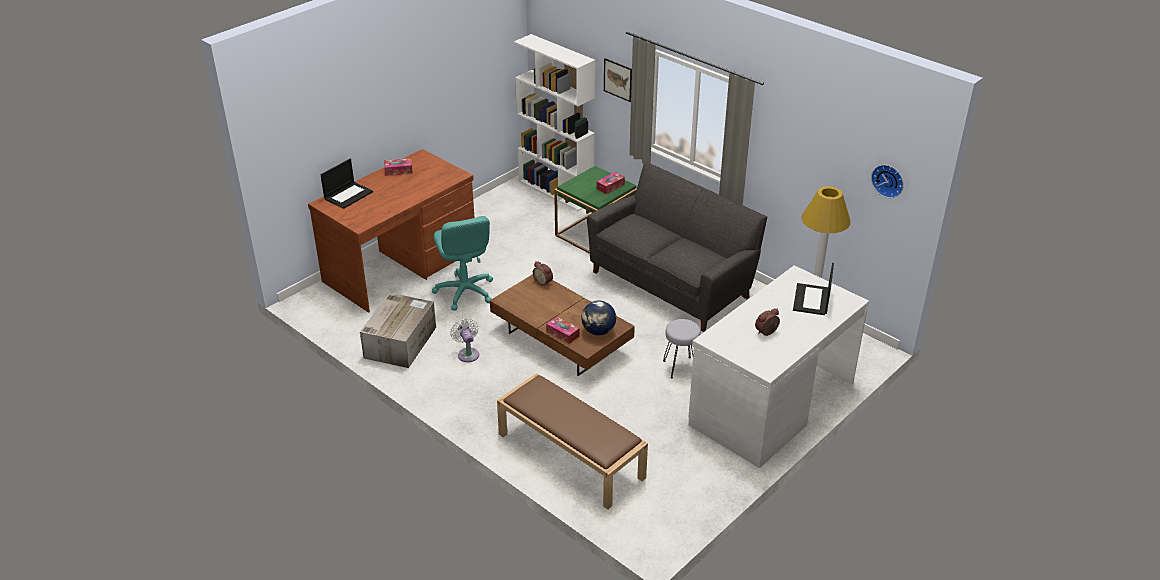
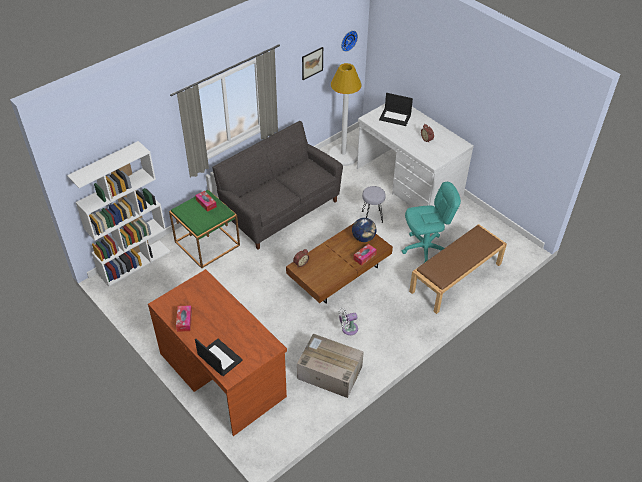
camera: 85 degrees left, 10 degrees up
turquoise office chair [432,216,493,311] -> turquoise office chair moved to [402,182,461,263]
picture [604,58,632,102] -> picture moved to [302,47,323,80]

